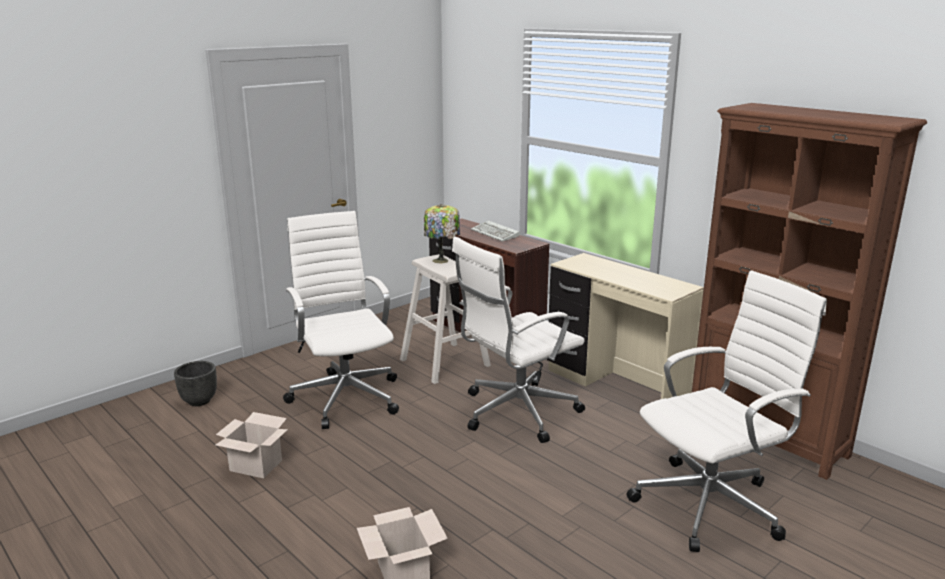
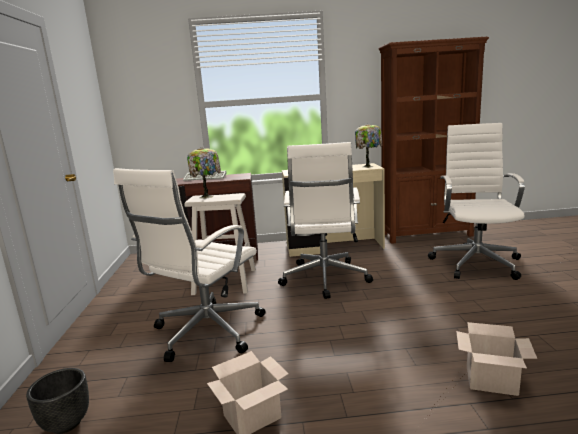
camera: 50 degrees left, 5 degrees down
white office chair [283,211,399,429] -> white office chair turned 75 degrees counterclockwise [113,168,266,362]
none -> table lamp [355,124,382,168]

